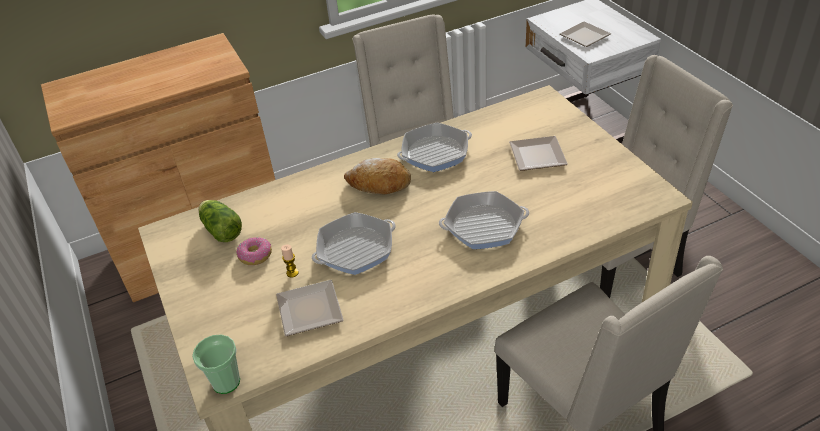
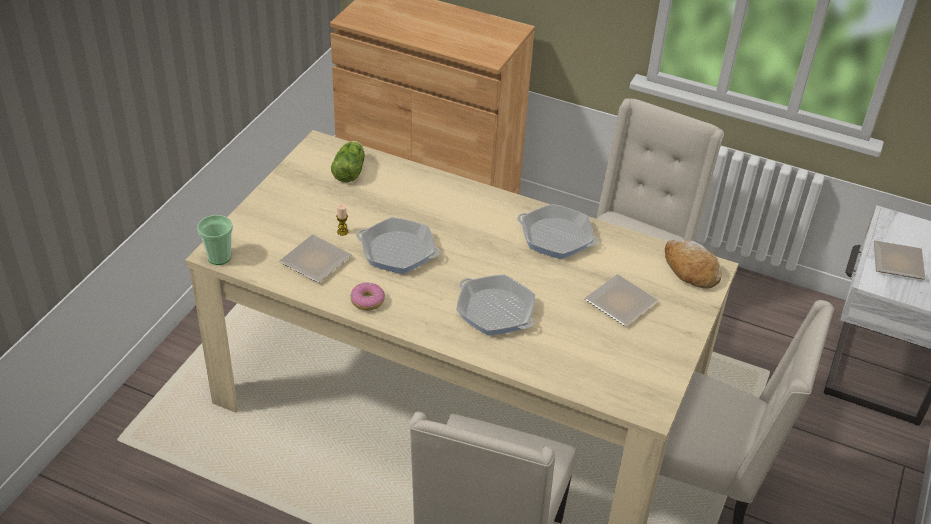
camera: 45 degrees right, 0 degrees up
donut [236,237,272,265] -> donut moved to [350,282,385,311]
bread [344,158,411,194] -> bread moved to [665,240,722,289]

